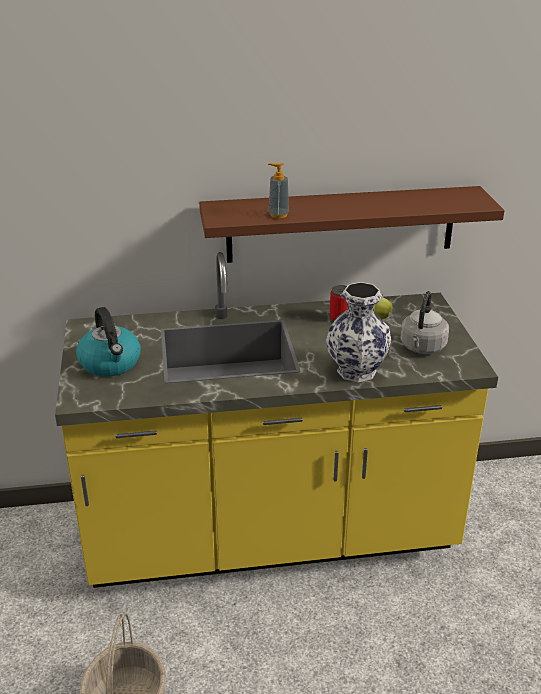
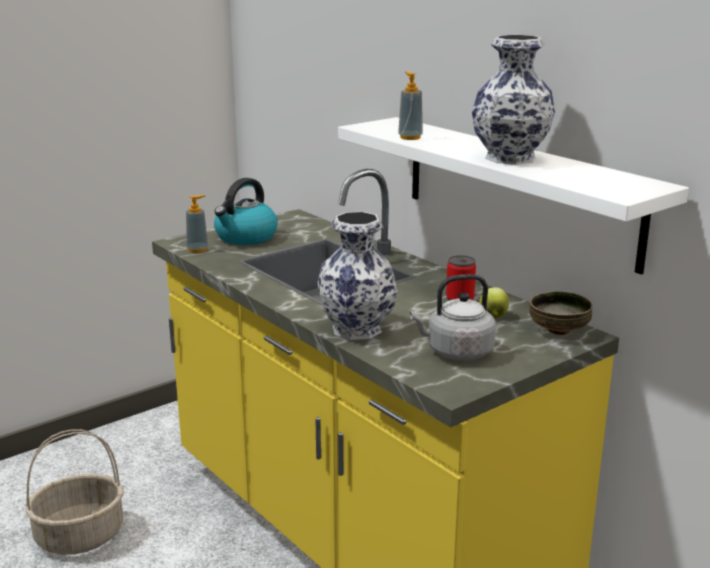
camera: 60 degrees right, 10 degrees down
brown shelf [199,186,505,263] -> white shelf [338,117,689,275]
none -> soap dispenser [186,195,208,253]
none -> vase [472,35,555,165]
none -> bowl [529,291,593,335]

